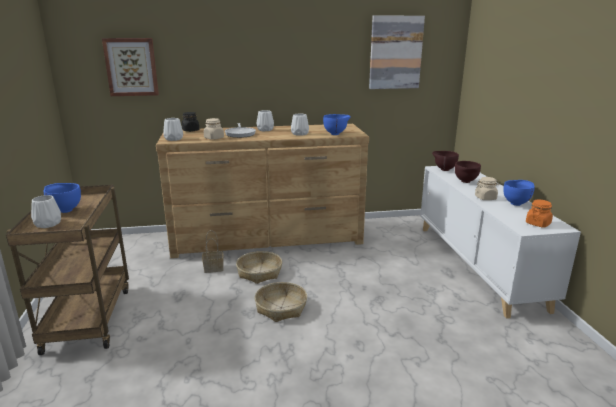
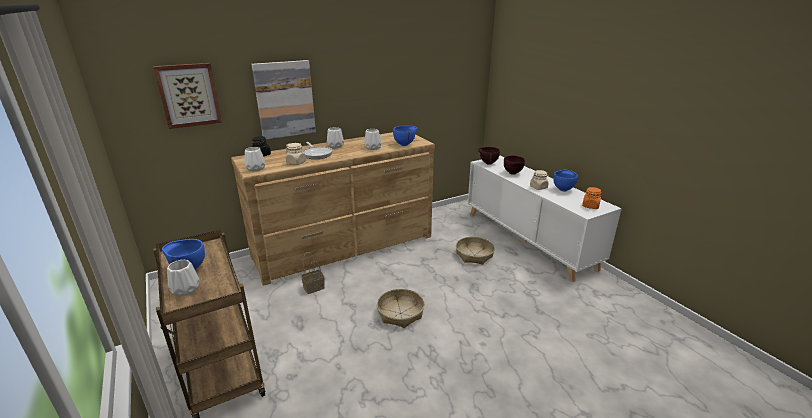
camera: 20 degrees left, 5 degrees up
basket [236,251,282,284] -> basket moved to [456,237,495,265]
picture [369,16,425,89] -> picture moved to [252,60,316,139]

